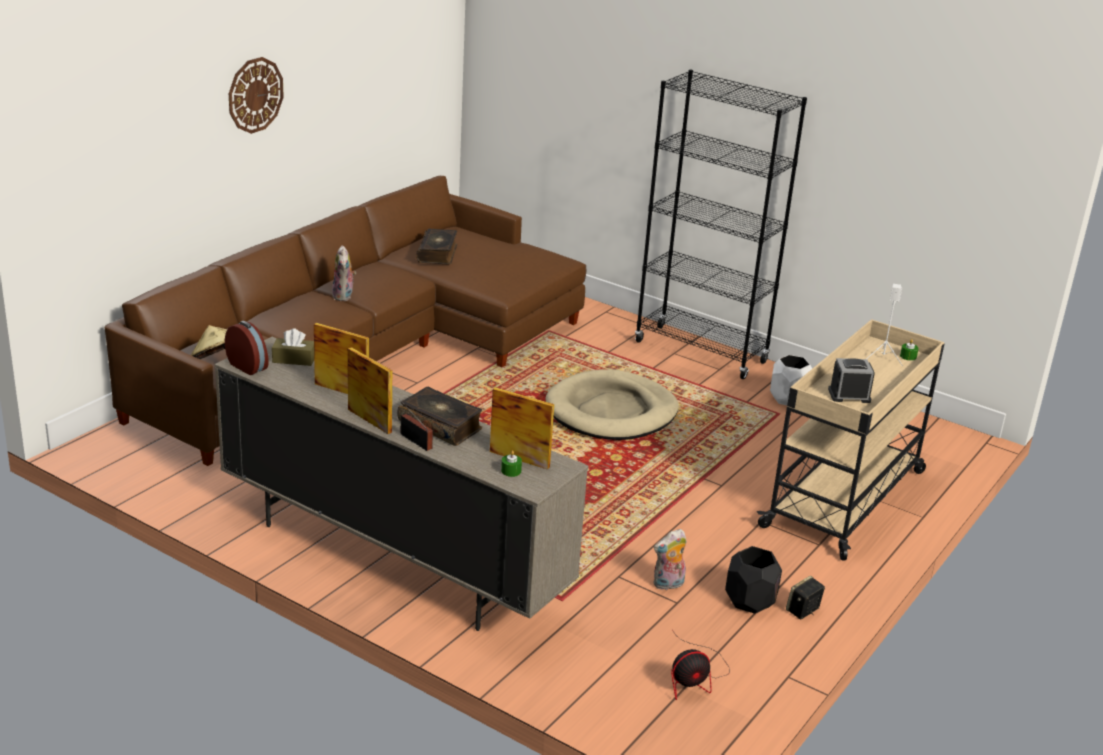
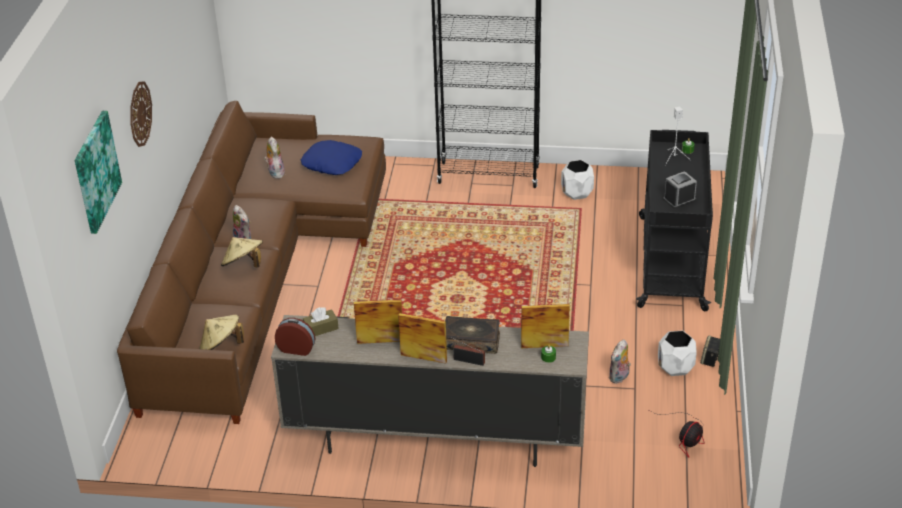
camera: 25 degrees left, 10 degrees up
book [416,229,457,264] -> plush toy [264,137,285,179]
beige dog bed [545,369,679,440] -> none
black planter [725,546,782,614] -> white planter [658,331,697,376]
beige cart [757,319,945,560] -> black cart [636,130,713,311]
none -> picture [74,111,122,234]
none -> beige hat [221,237,263,267]
none -> blue pillow [301,140,362,175]

